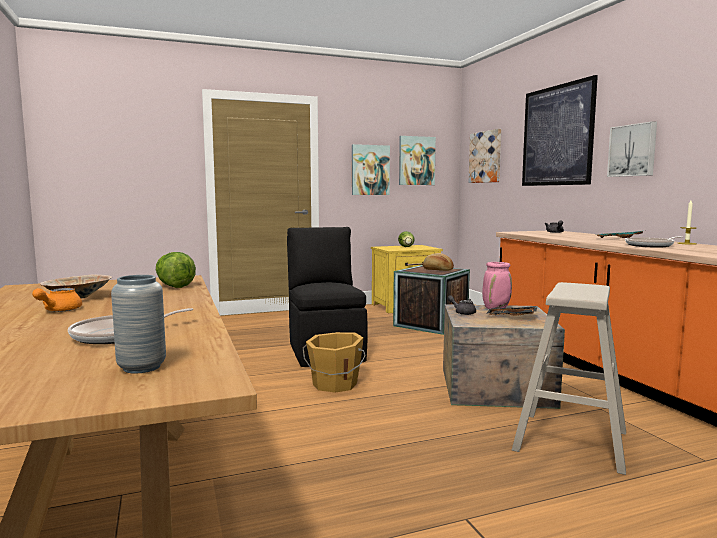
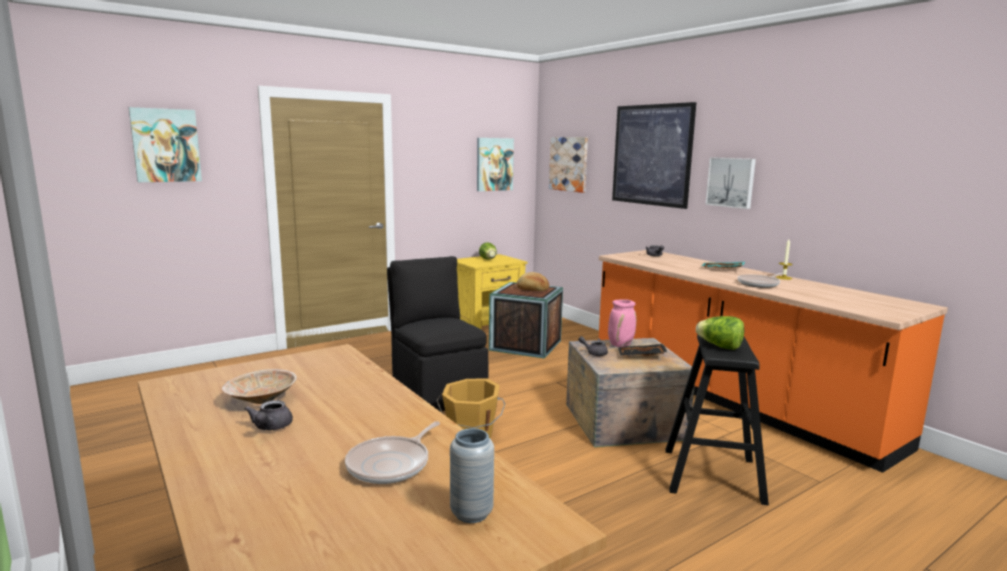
camera: 15 degrees left, 5 degrees up
orange teapot [32,288,82,312] -> grey teapot [244,400,293,430]
lettuce [156,252,196,288] -> lettuce moved to [696,316,744,350]
picture [352,144,390,195] -> picture moved to [129,107,202,182]
beige stool [512,282,626,475] -> black stool [665,334,769,505]

